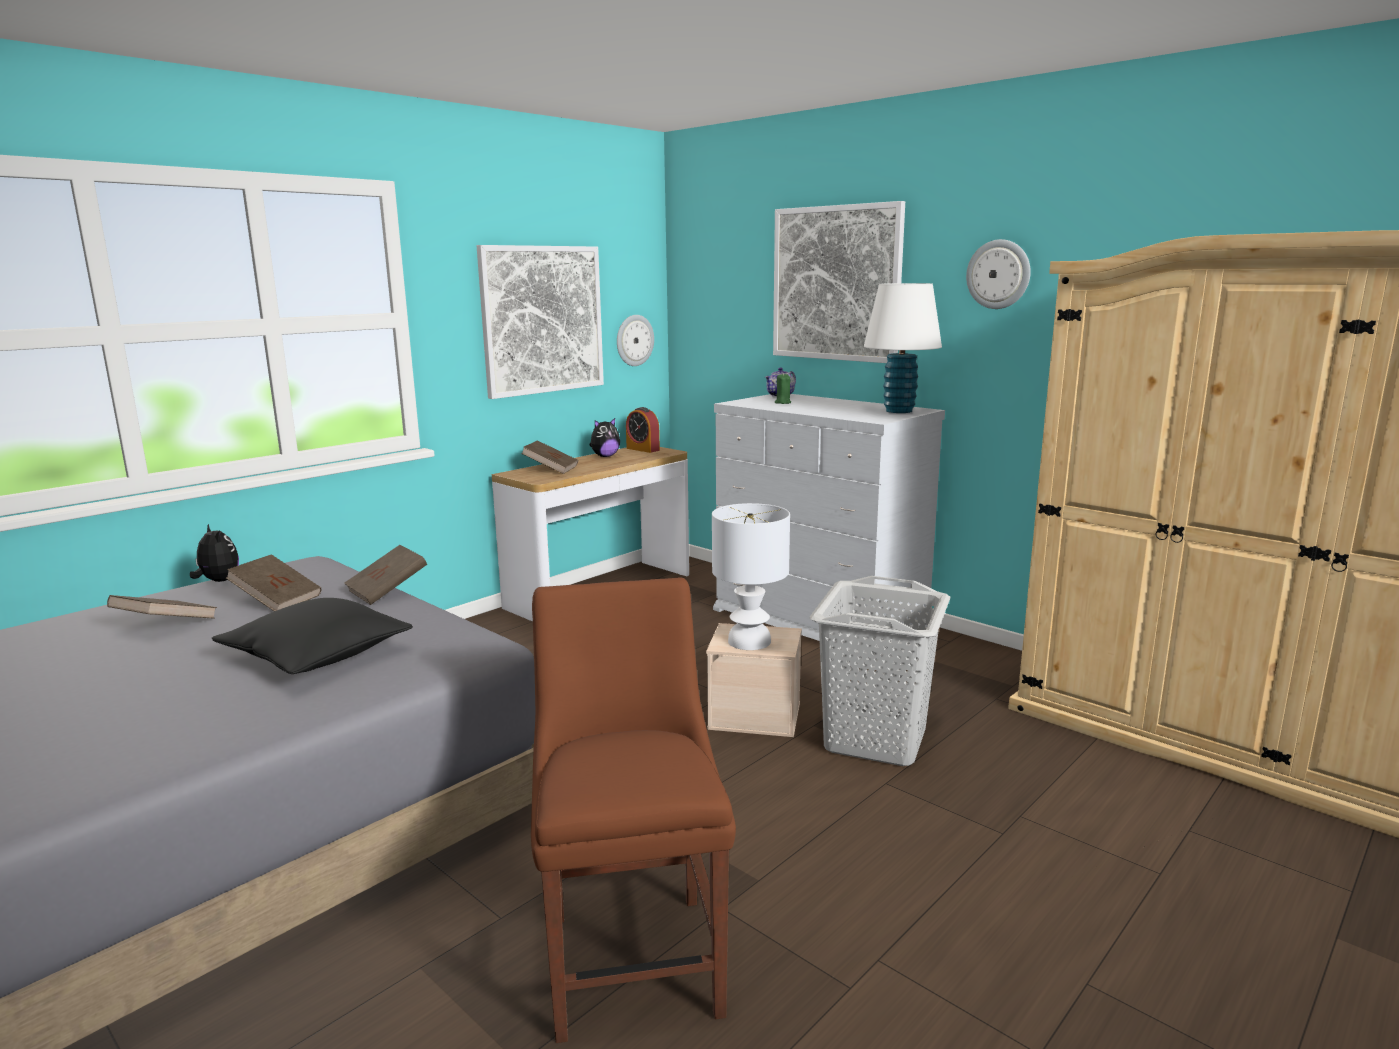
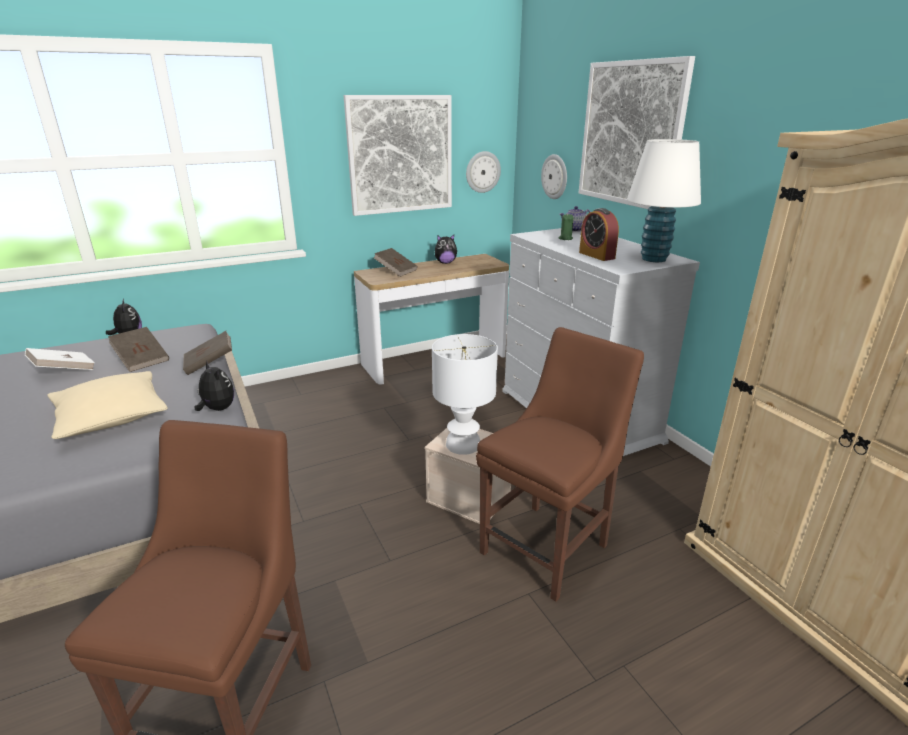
camera: 20 degrees right, 10 degrees up
brown book [107,595,217,619] -> white book [25,348,95,370]
black pillow [212,598,413,674] -> beige pillow [47,371,168,439]
alarm clock [626,407,660,453] -> alarm clock moved to [579,208,619,261]
grey laundry basket [810,576,950,766] -> brown chair [476,327,644,602]
wall clock [966,239,1031,309] -> wall clock moved to [541,154,567,199]
none -> plush toy [194,361,234,411]

